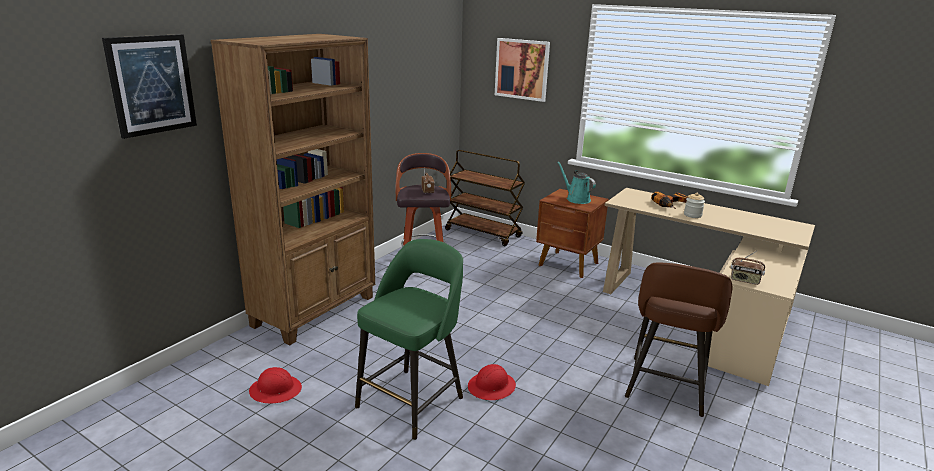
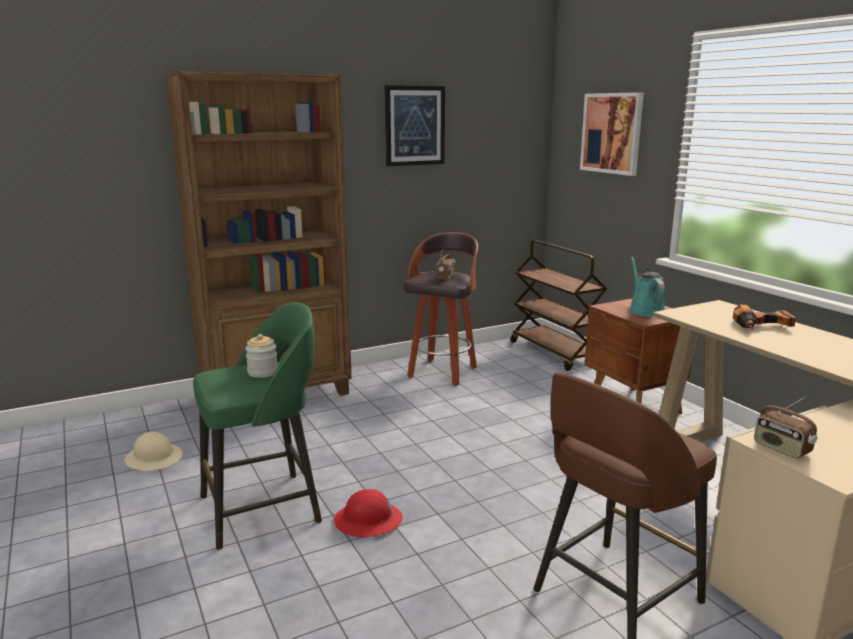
camera: 30 degrees right, 5 degrees down
picture [102,34,197,139] -> picture moved to [385,85,445,166]
red hard hat [249,367,302,403] -> beige hard hat [124,431,182,471]
jar [684,193,705,218] -> jar moved to [245,334,278,378]

